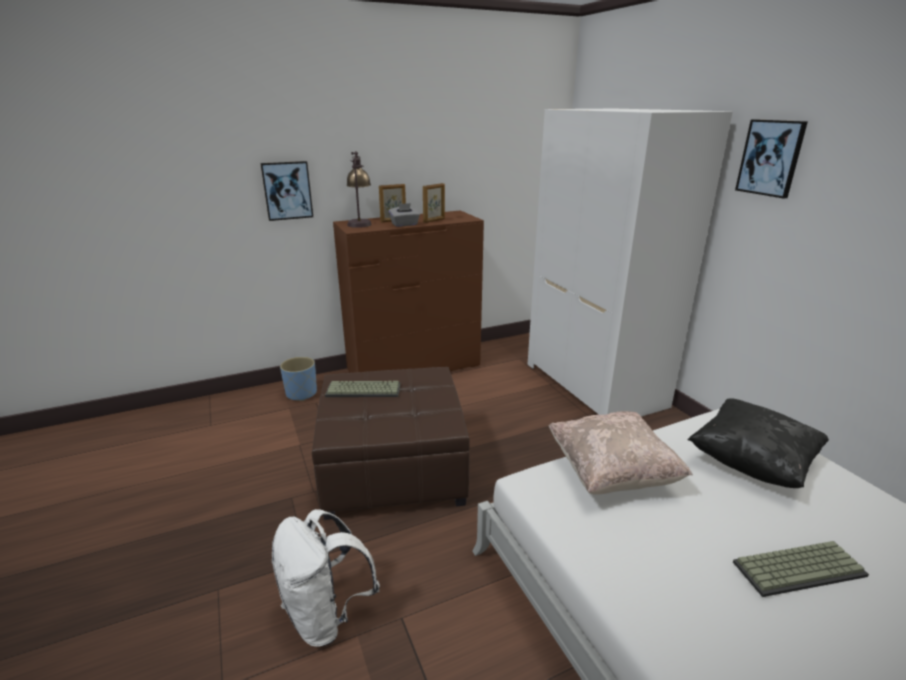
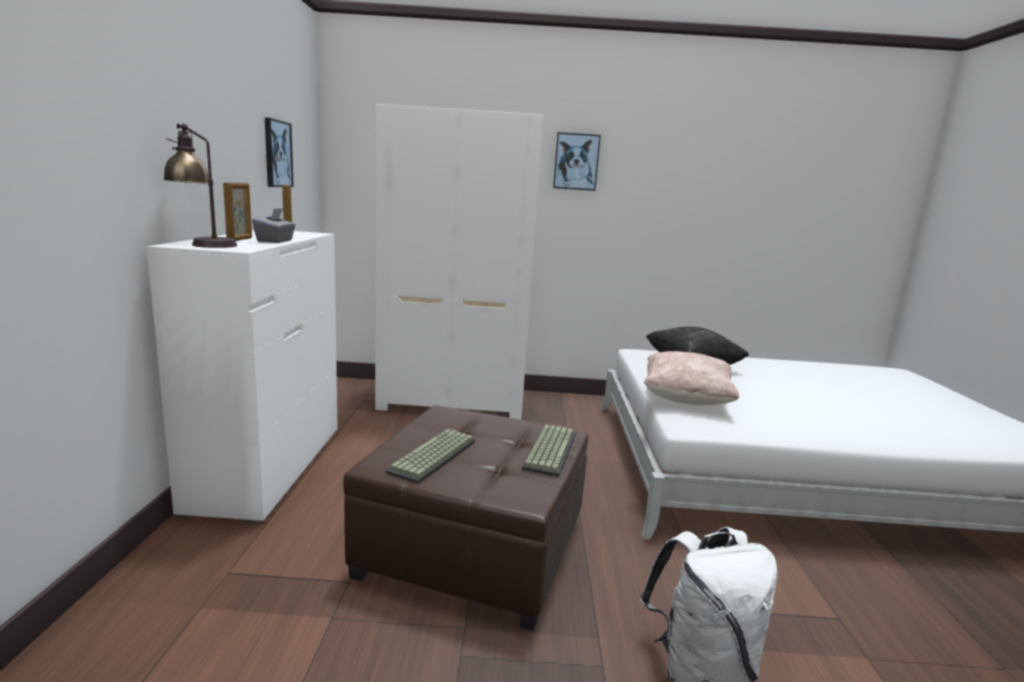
camera: 65 degrees left, 10 degrees down
picture [260,161,313,221] -> picture moved to [265,117,294,187]
blue planter [280,357,317,401] -> none
brown dresser [333,210,484,373] -> white dresser [147,230,337,524]
keyboard [733,541,869,597] -> keyboard moved to [522,424,576,477]

